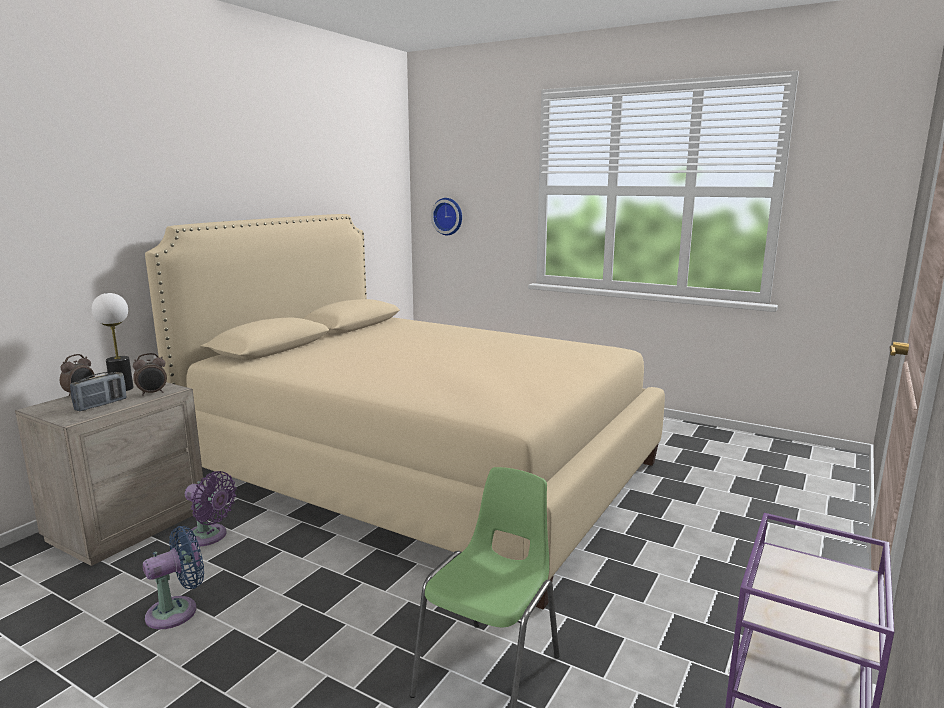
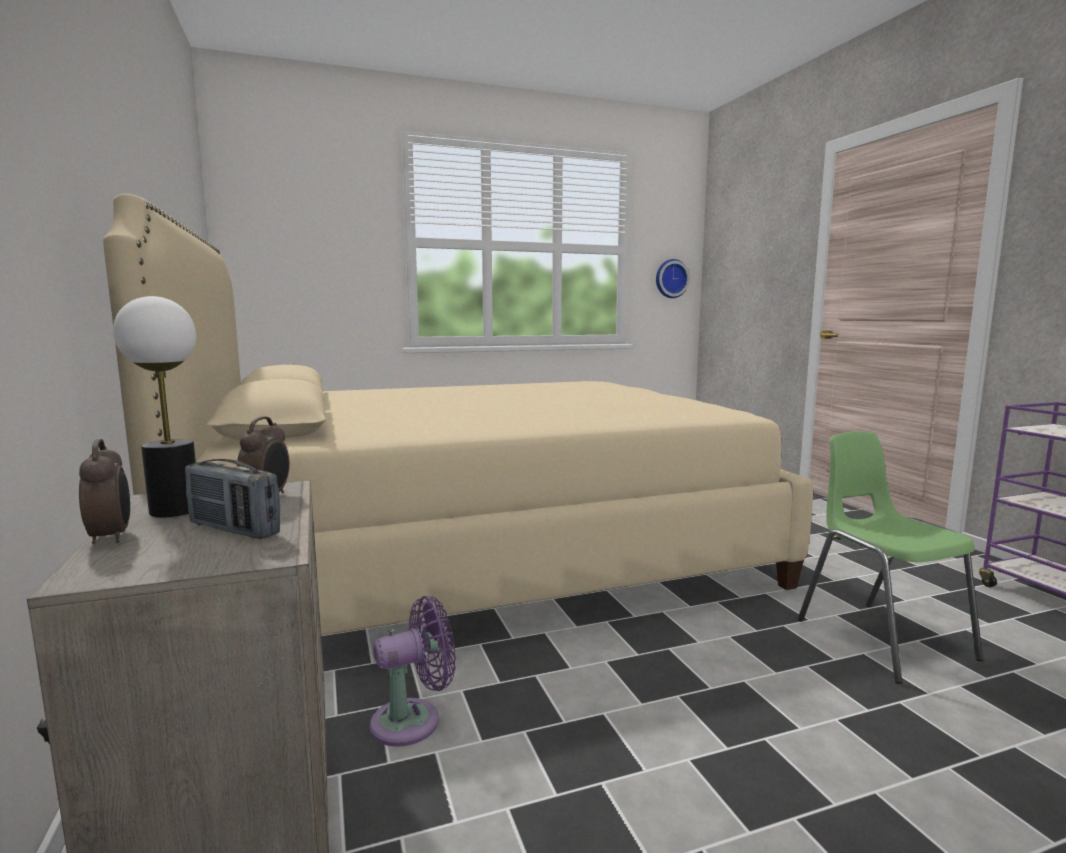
camera: 50 degrees left, 5 degrees down
radio [70,372,126,411] -> radio turned 135 degrees clockwise [185,459,280,539]
blue fan [143,526,204,629] -> none
wall clock [431,198,462,235] -> wall clock moved to [656,259,690,298]

